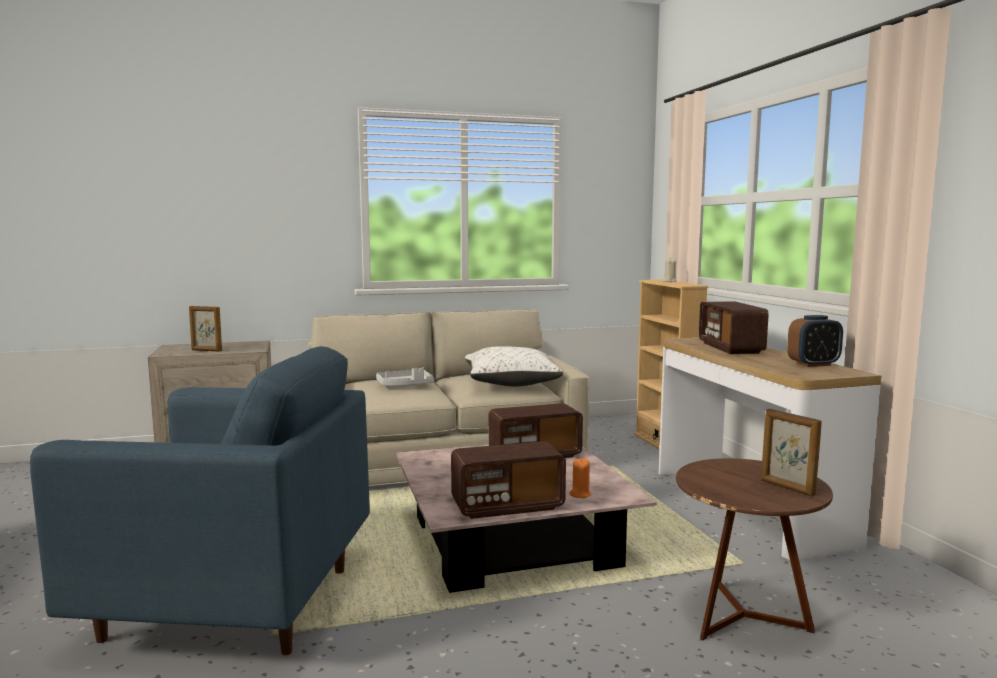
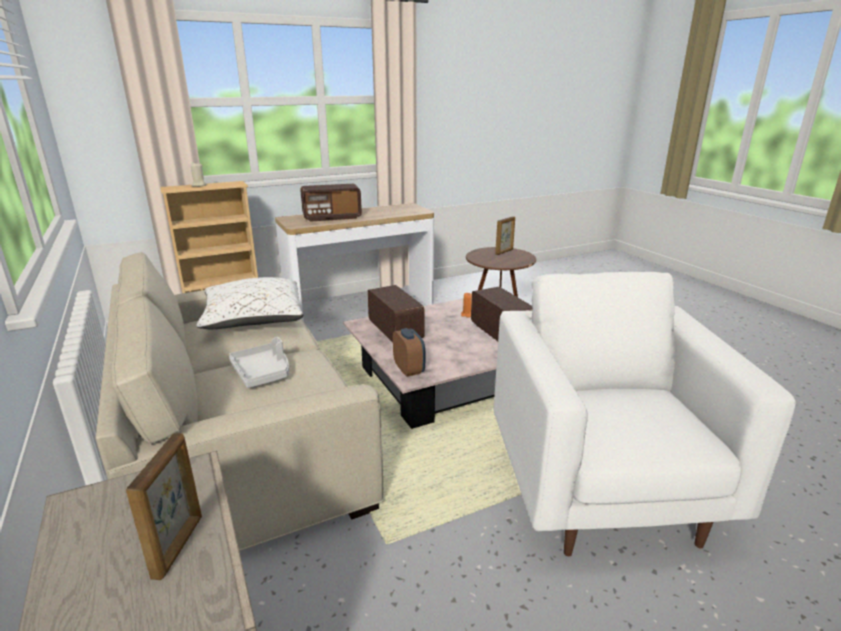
camera: 100 degrees left, 15 degrees up
blue armchair [30,346,370,655] -> white armchair [494,272,796,556]
alarm clock [787,315,843,367] -> alarm clock moved to [393,328,425,377]

